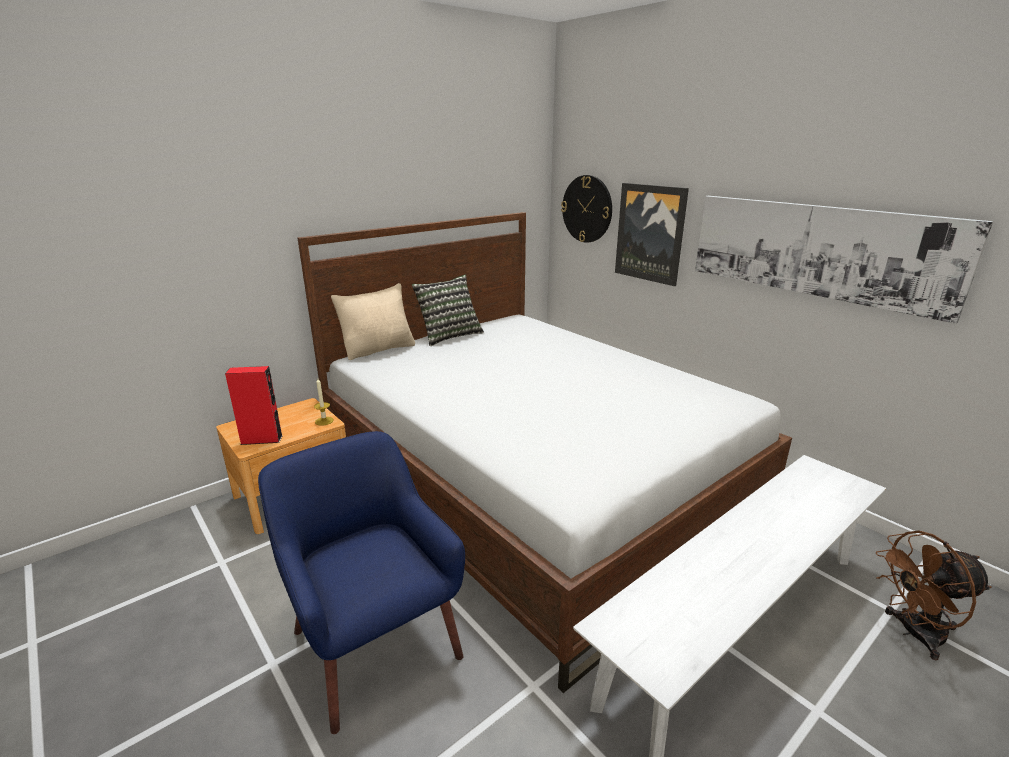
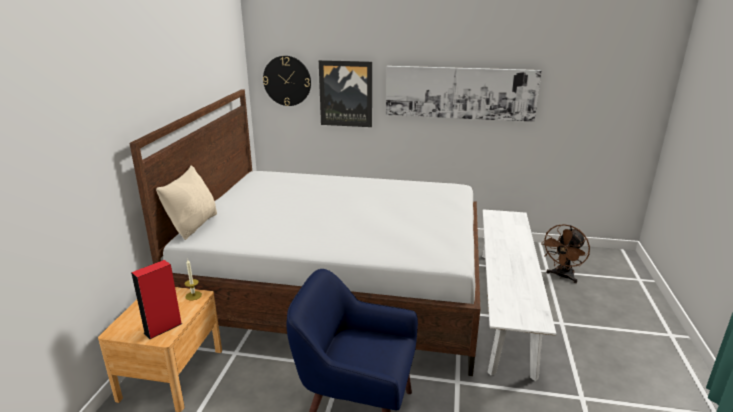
camera: 40 degrees left, 0 degrees up
pillow [412,275,484,346] -> none

